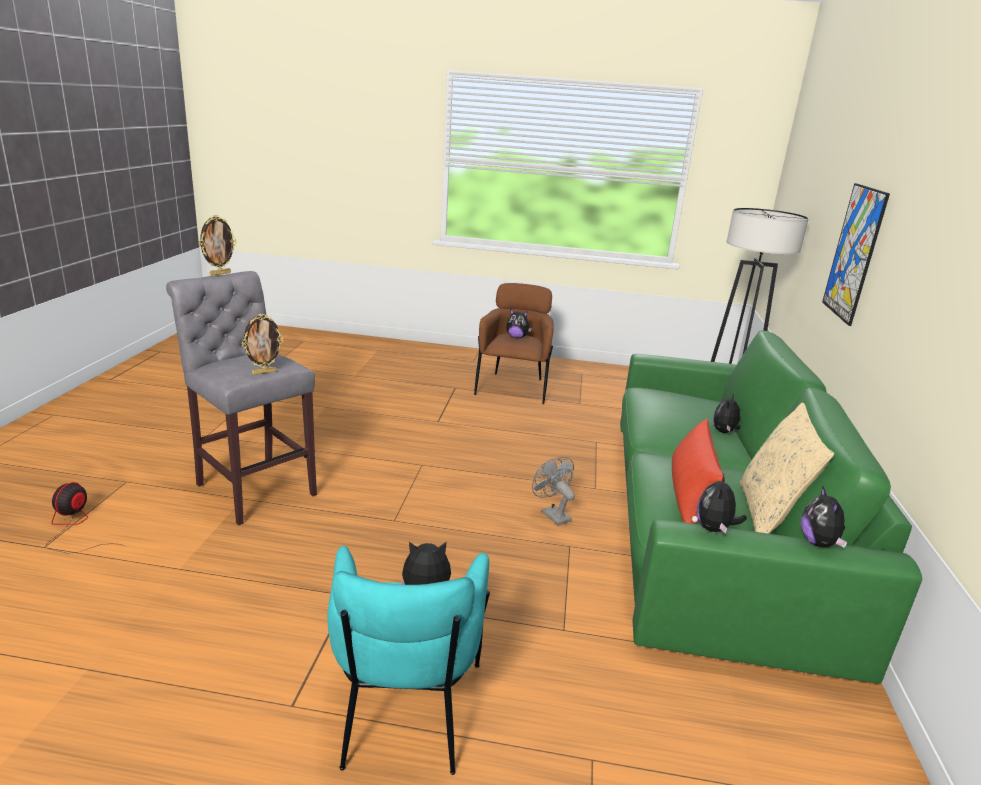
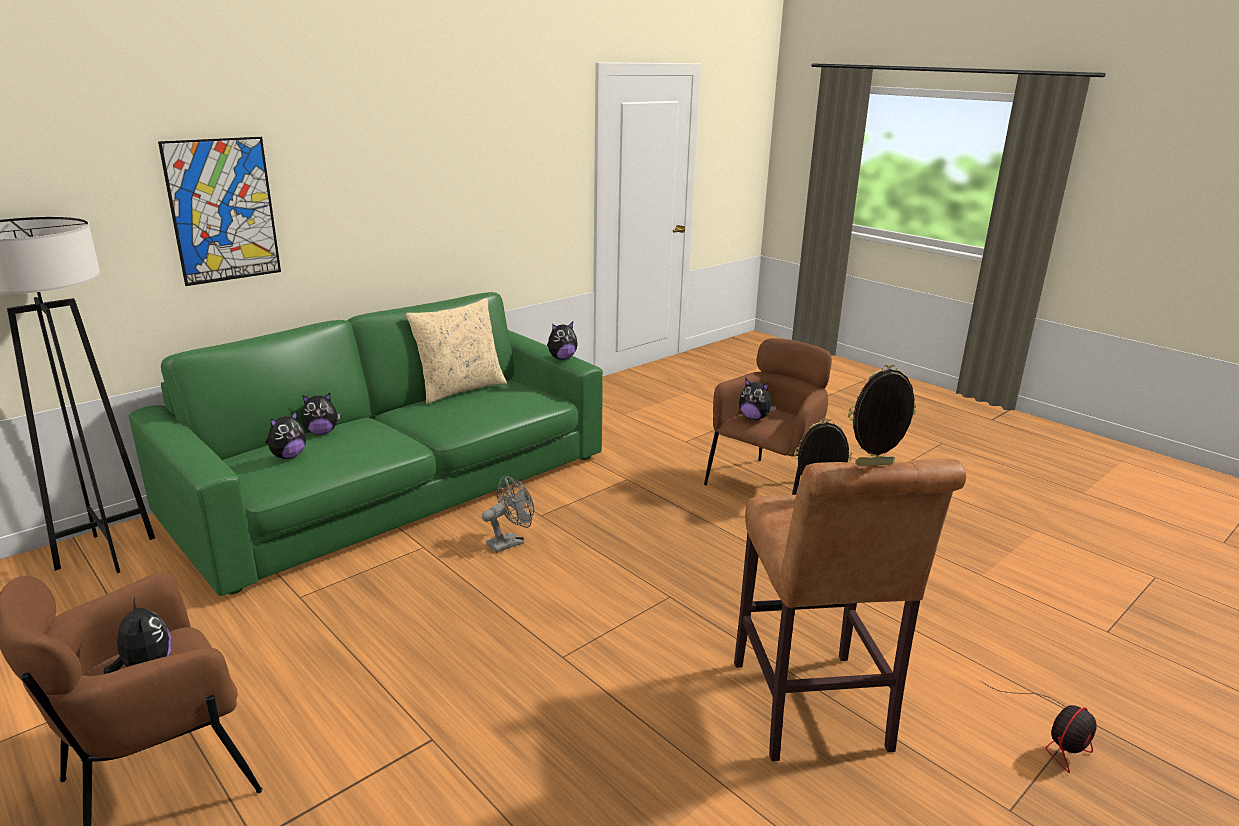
camera: 140 degrees left, 0 degrees up
grey stool [166,271,317,525] -> brown stool [734,458,966,761]
turquoise armchair [327,546,490,775] -> brown armchair [704,338,832,495]
grey fan [532,457,575,526] -> grey fan turned 135 degrees counterclockwise [482,476,534,553]
red pillow [672,419,725,524] -> none
plush toy [801,485,847,548] -> plush toy moved to [266,410,306,459]

